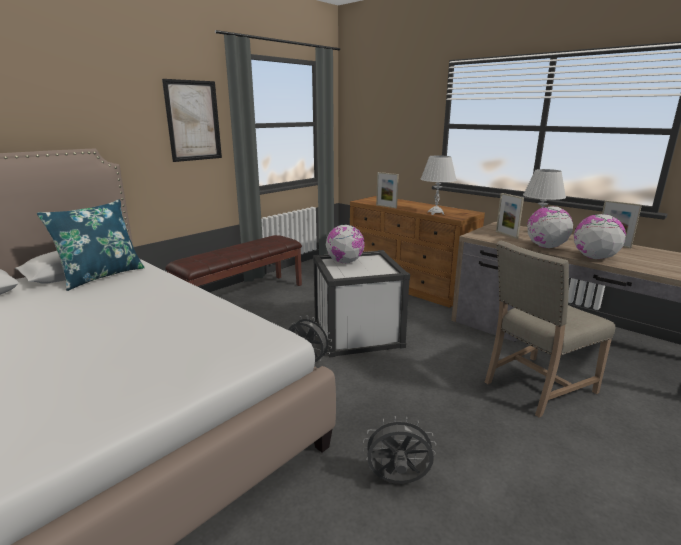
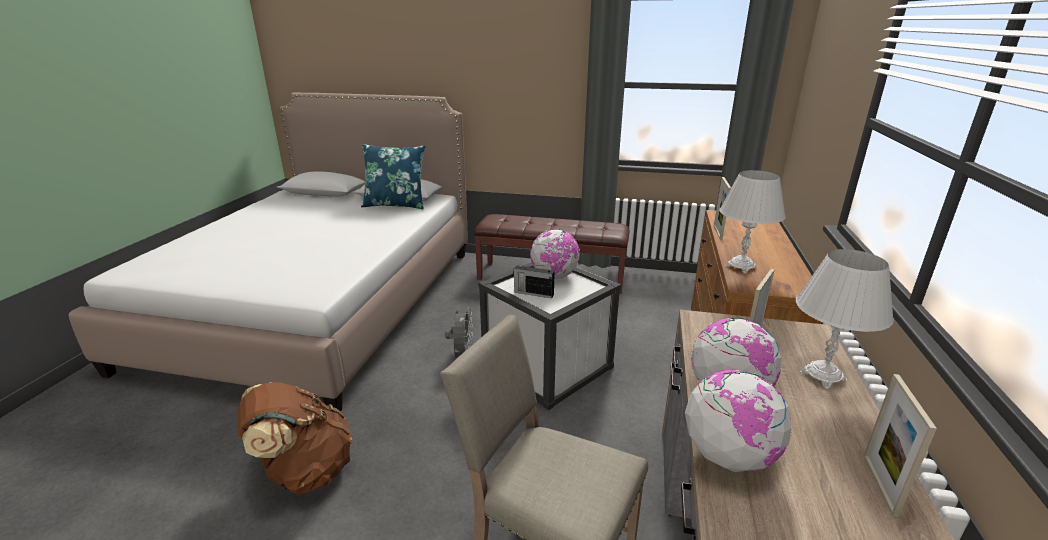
camera: 60 degrees right, 5 degrees up
picture [162,79,222,162] -> none
grey fan [363,416,436,484] -> brown backpack [237,382,352,495]
none -> radio [513,265,555,298]

